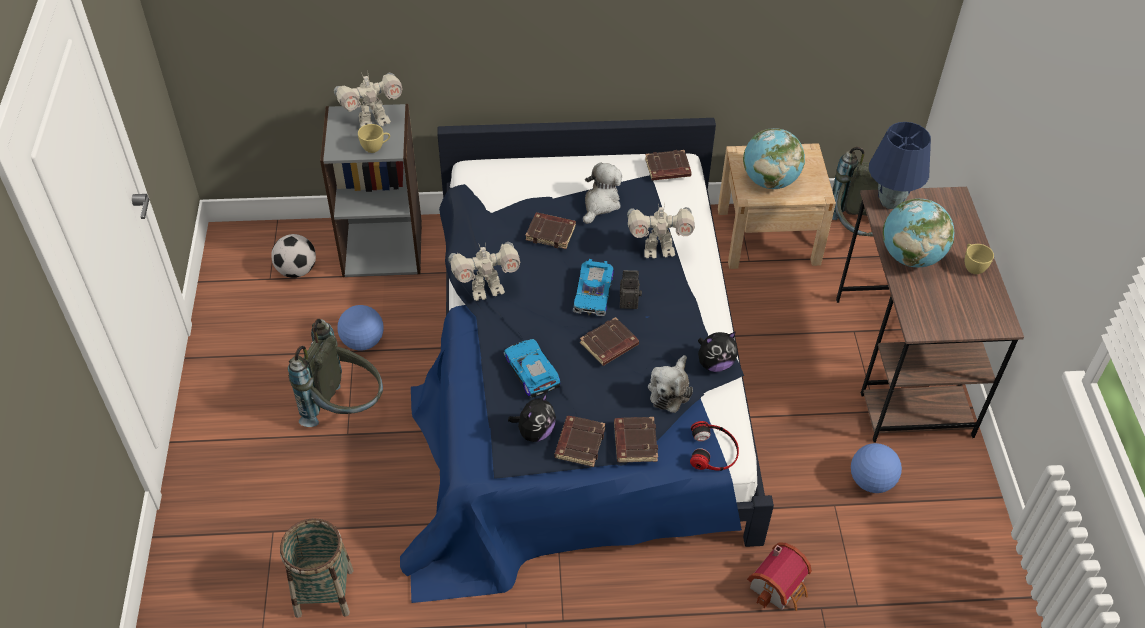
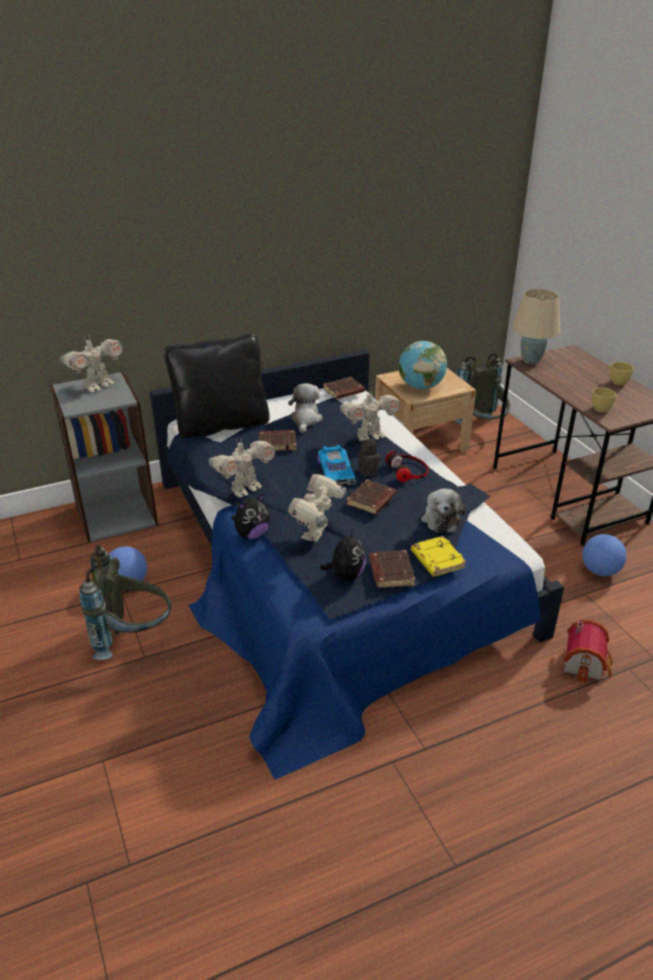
camera: 20 degrees left, 15 degrees down
football [271,234,316,278] -> none
basket [280,518,354,618] -> none
yellow cup [358,124,390,153] -> yellow cup moved to [592,387,617,413]
toy car [504,339,560,398] -> toy robot [288,474,346,542]
brown book [614,417,658,463] -> yellow book [411,536,466,576]
headphones [690,421,739,471] -> headphones moved to [385,451,429,482]
plush toy [698,332,738,372] -> plush toy moved to [231,493,270,539]
blue table lamp [869,122,931,209] -> beige table lamp [512,289,560,365]
globe [883,198,954,267] -> none
none -> black pillow [164,334,270,439]

